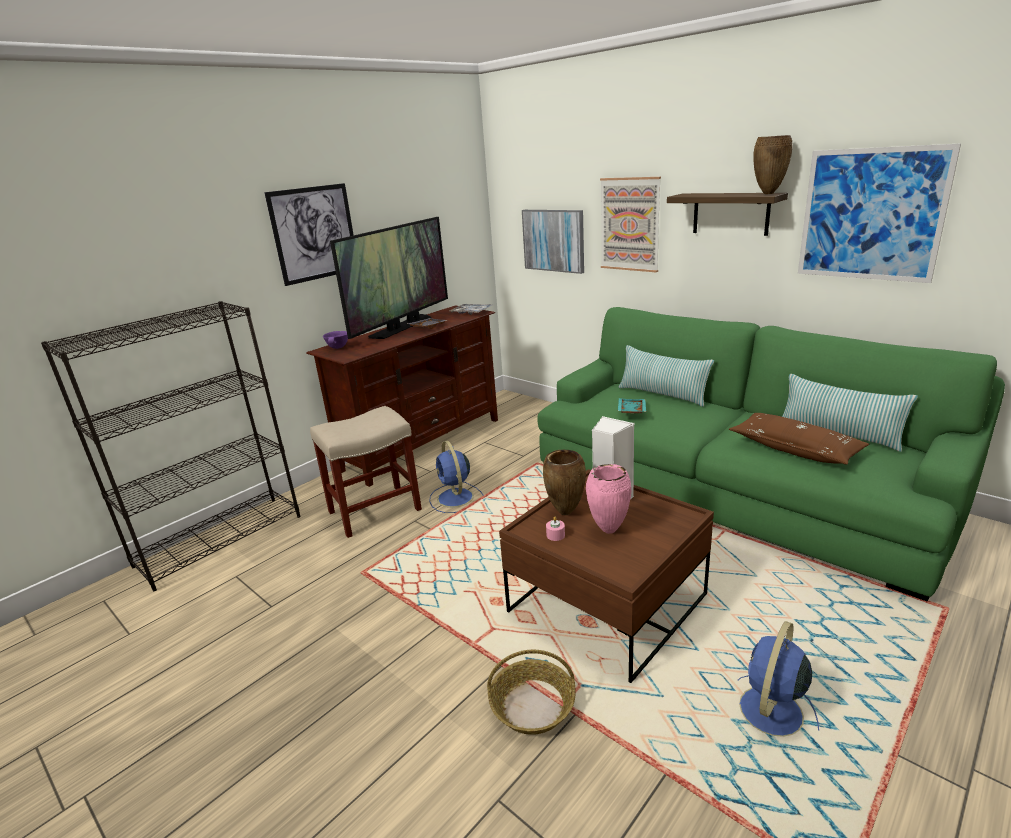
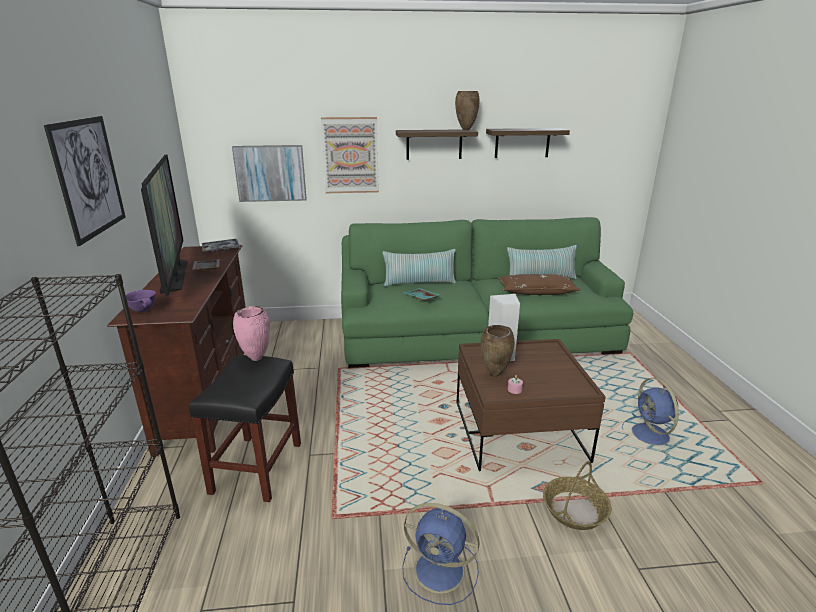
camera: 50 degrees left, 0 degrees up
beige stool [310,406,422,538] -> black stool [189,355,301,502]
blue fan [429,441,484,513] -> blue fan moved to [402,503,480,605]
pink vase [586,464,631,534] -> pink vase moved to [233,306,270,361]
picture [798,143,961,283] -> shelf [486,128,570,158]

